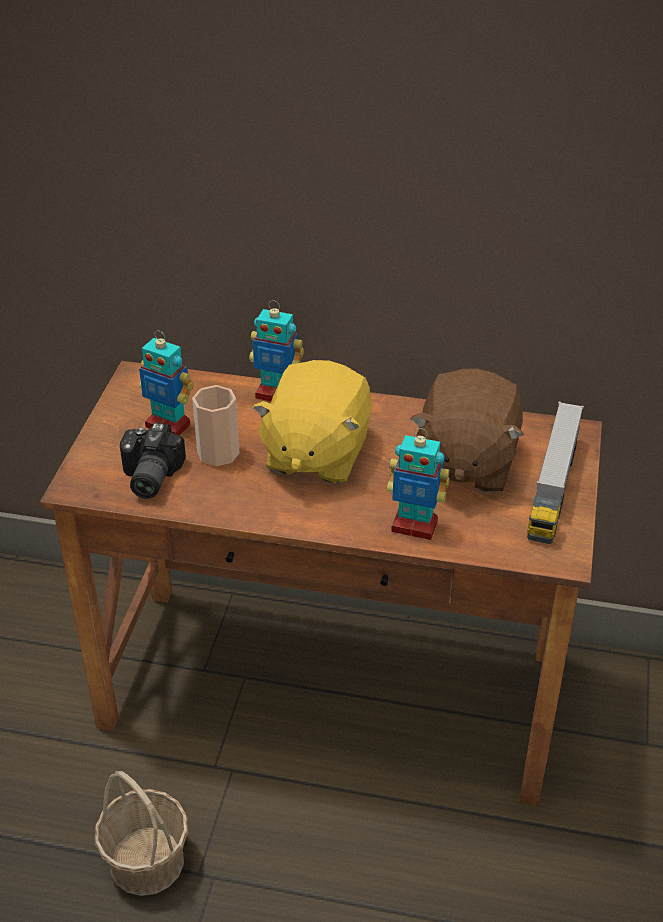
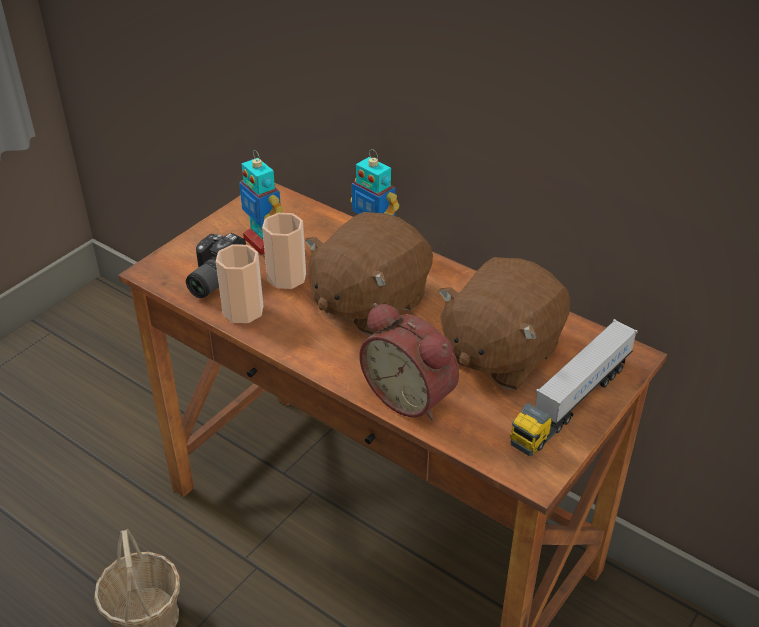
camera: 25 degrees right, 0 degrees up
yellow plush toy [252,360,372,484] -> brown plush toy [305,212,433,336]
toy robot [387,428,449,540] -> alarm clock [359,303,459,421]
none -> cup [216,244,263,323]

